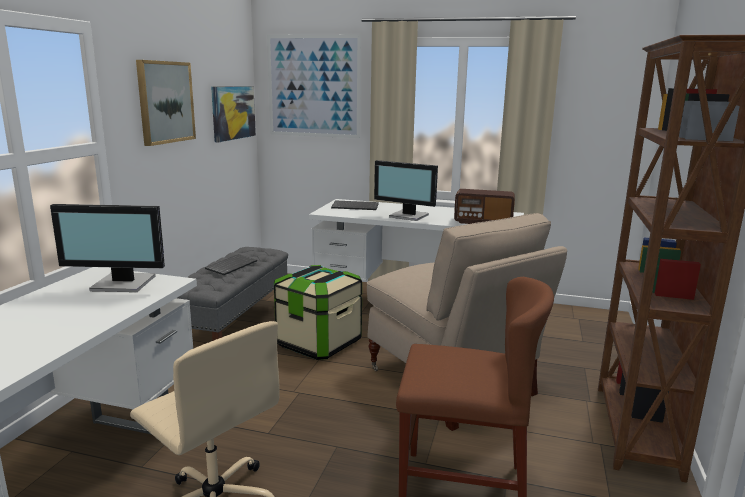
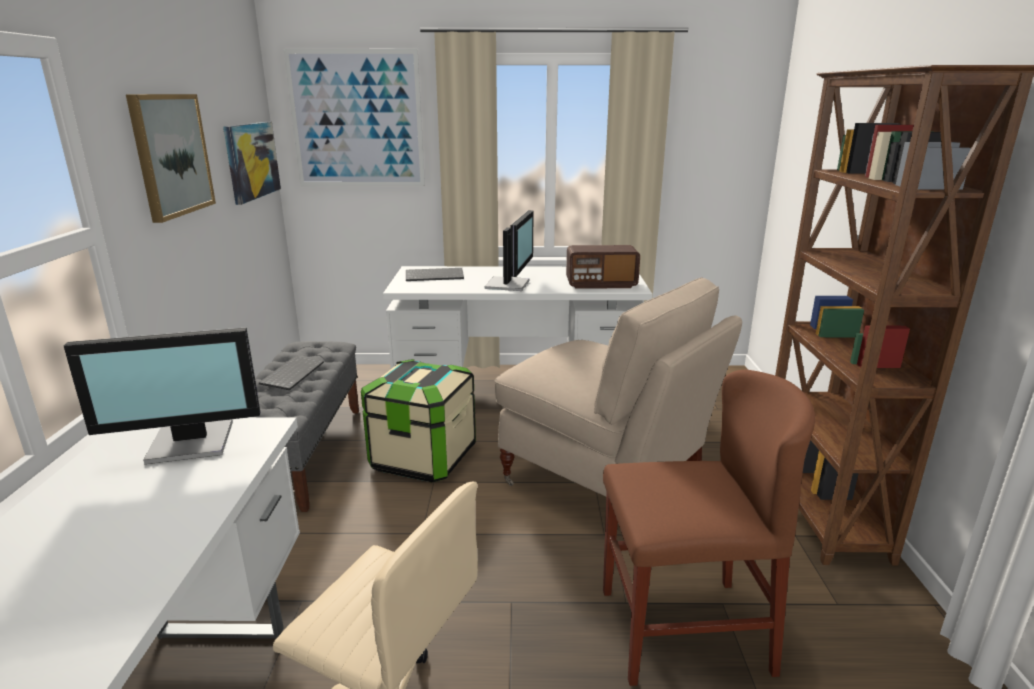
camera: 15 degrees left, 5 degrees up
monitor [374,160,438,221] -> monitor turned 90 degrees counterclockwise [484,210,534,291]

